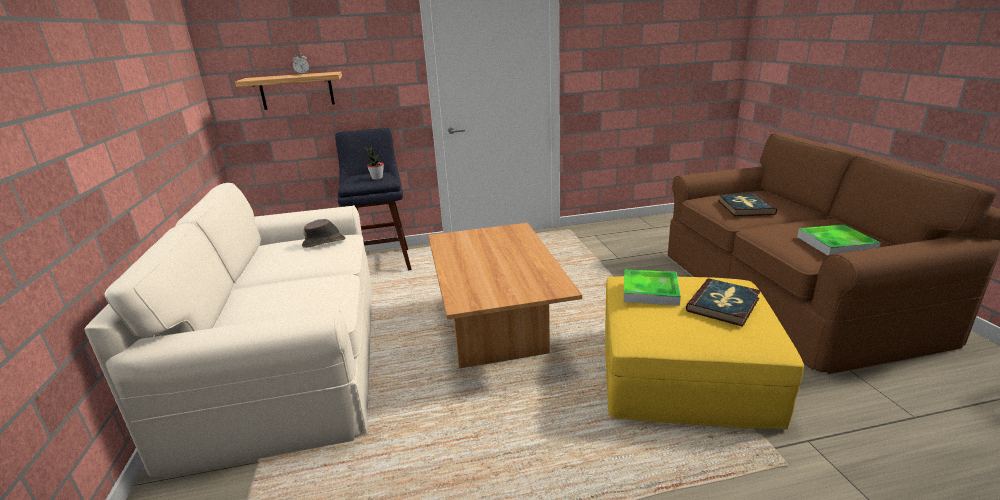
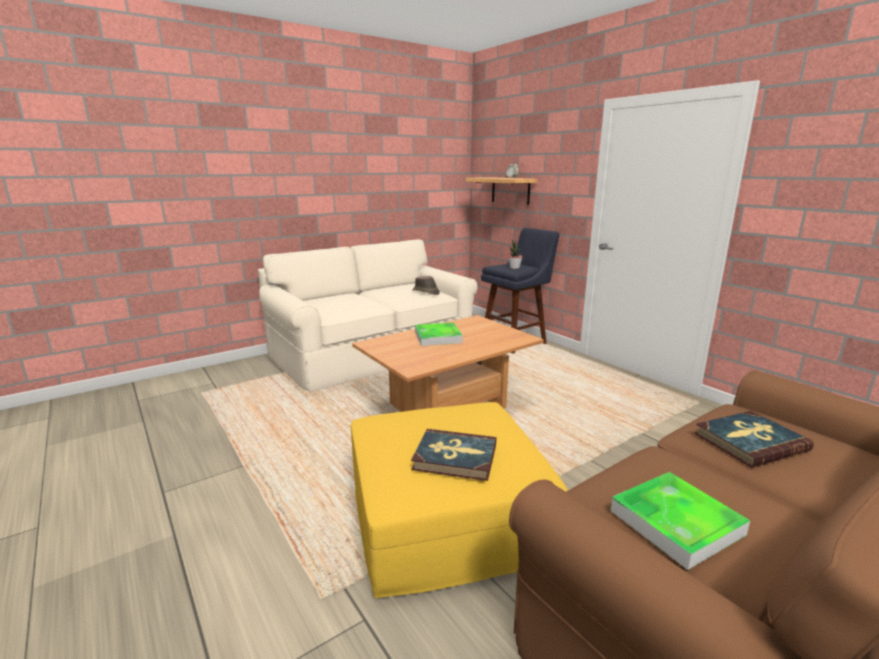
camera: 65 degrees right, 5 degrees down
tray [624,269,681,306] -> tray moved to [415,323,463,346]

